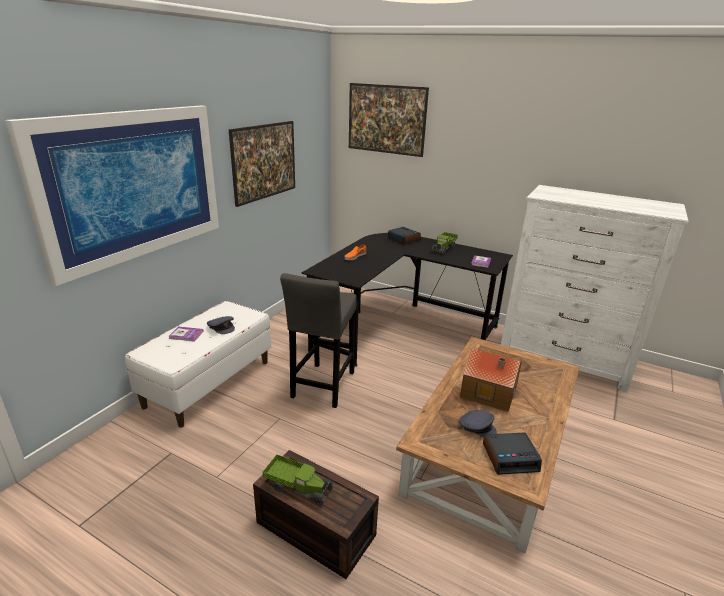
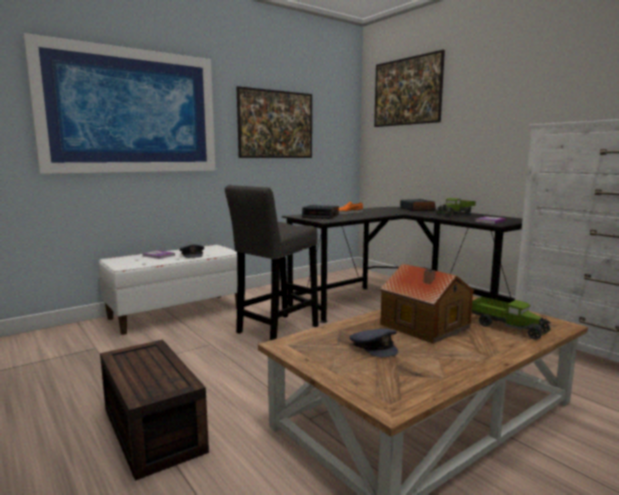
camera: 25 degrees right, 15 degrees down
toy truck [263,454,334,506] -> toy truck moved to [472,297,551,340]
alarm clock [483,432,542,475] -> alarm clock moved to [302,205,339,219]

